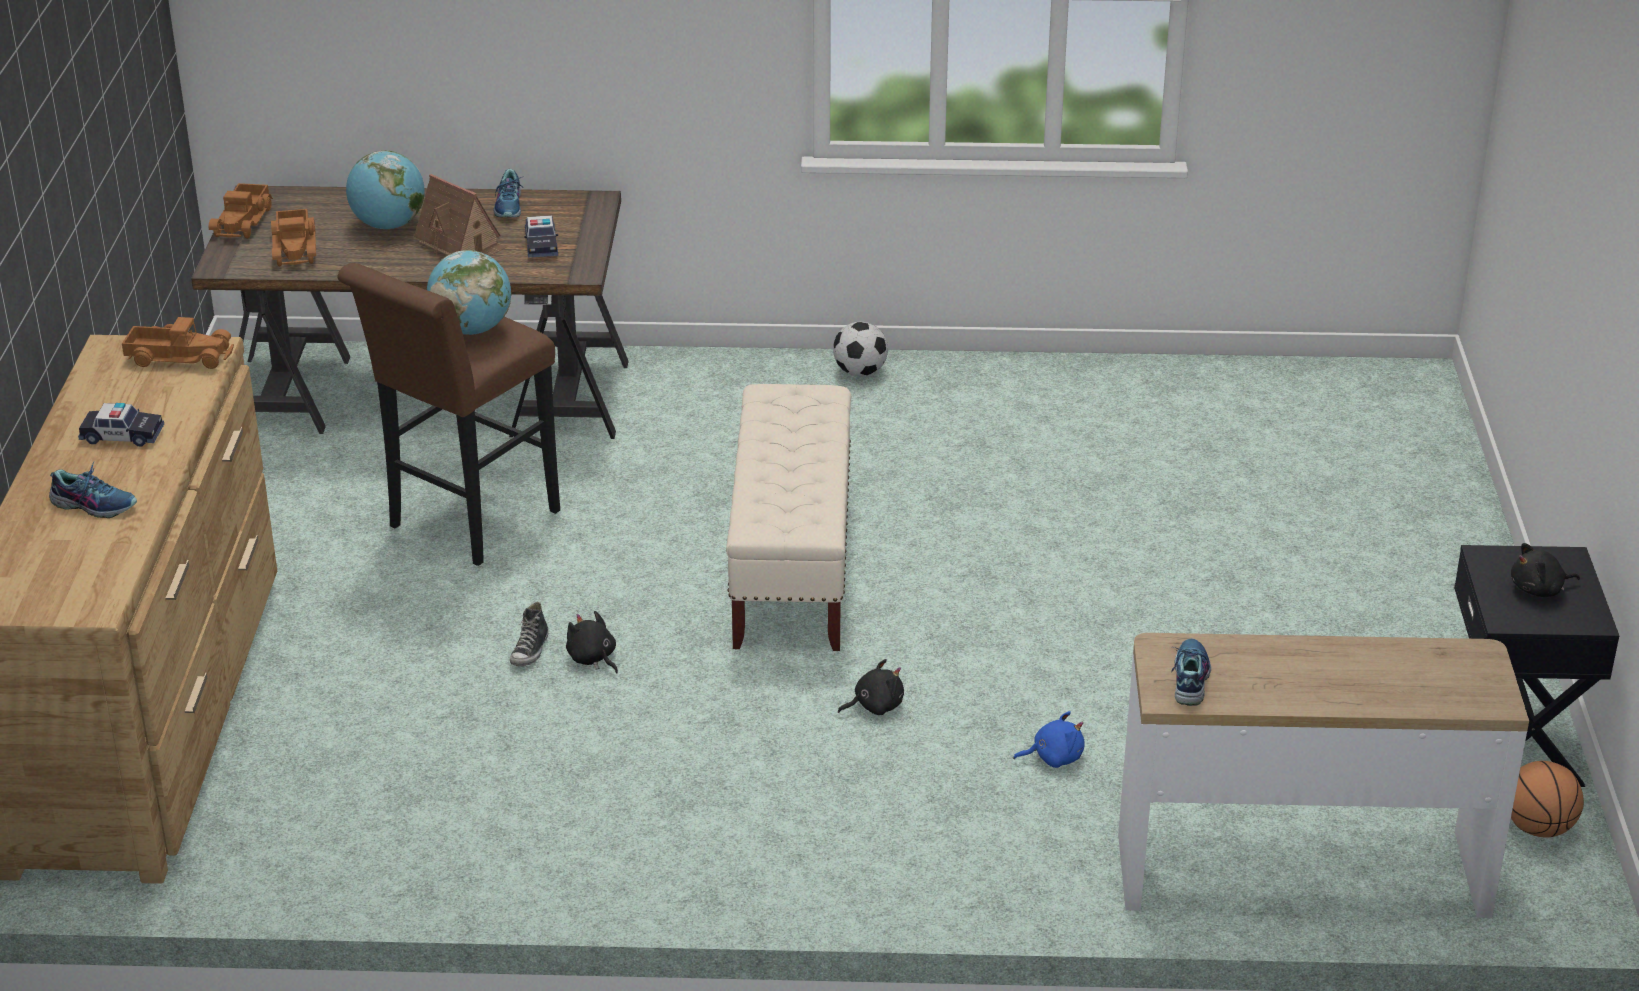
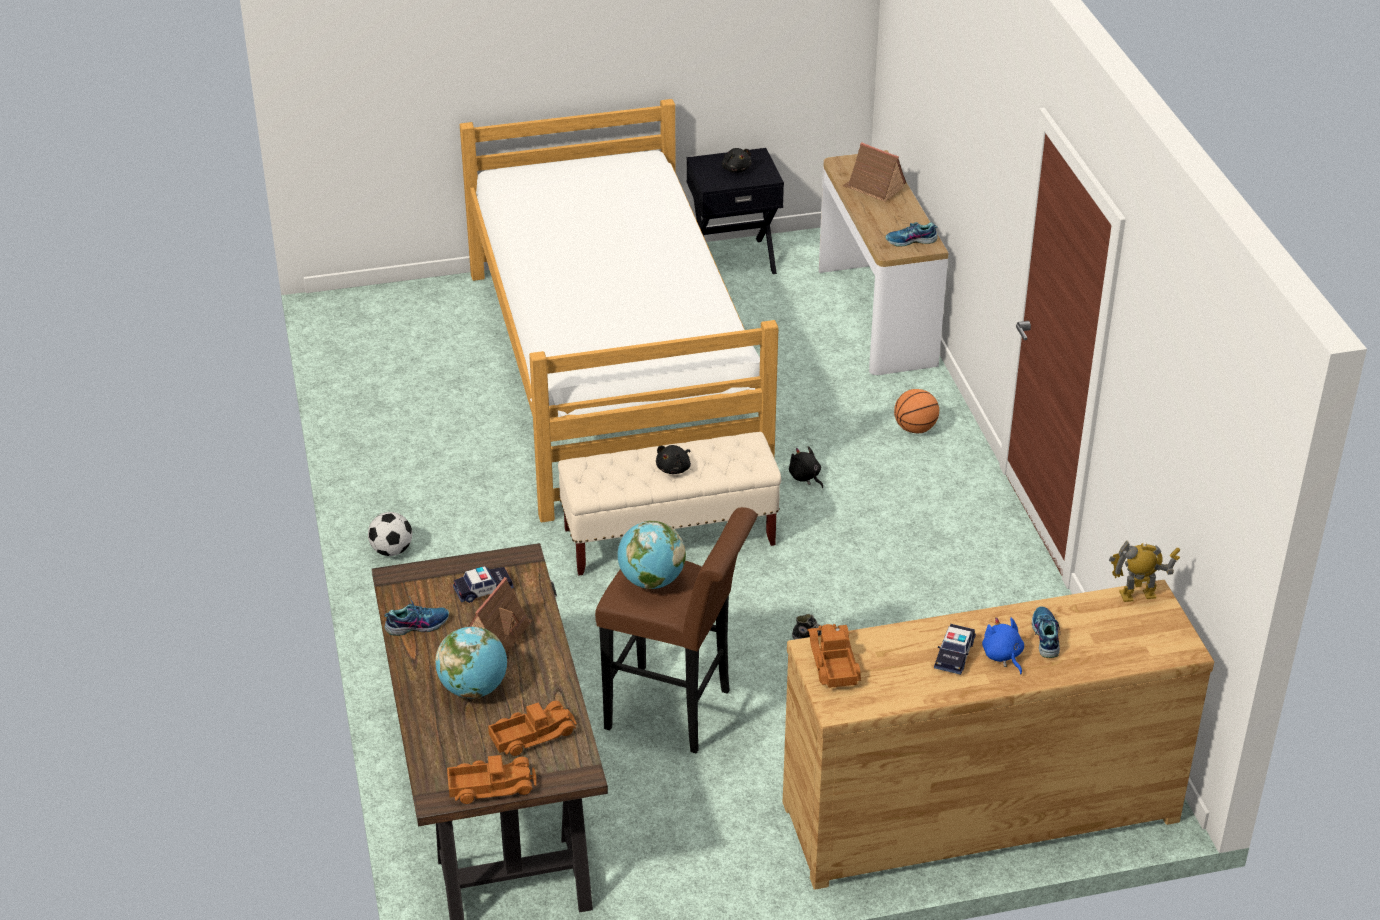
camera: 105 degrees left, 5 degrees up
toy car [78,403,164,446] -> toy car turned 150 degrees counterclockwise [934,624,976,675]
black plush toy [566,611,618,674] -> black plush toy moved to [656,445,691,474]
blue plush toy [1013,711,1085,768] -> blue plush toy moved to [982,617,1024,674]
basketball [1511,761,1584,838] -> basketball moved to [894,389,939,433]
none -> bed [460,99,778,523]
none -> toy house [843,142,906,202]
none -> toy robot [1109,540,1180,602]

